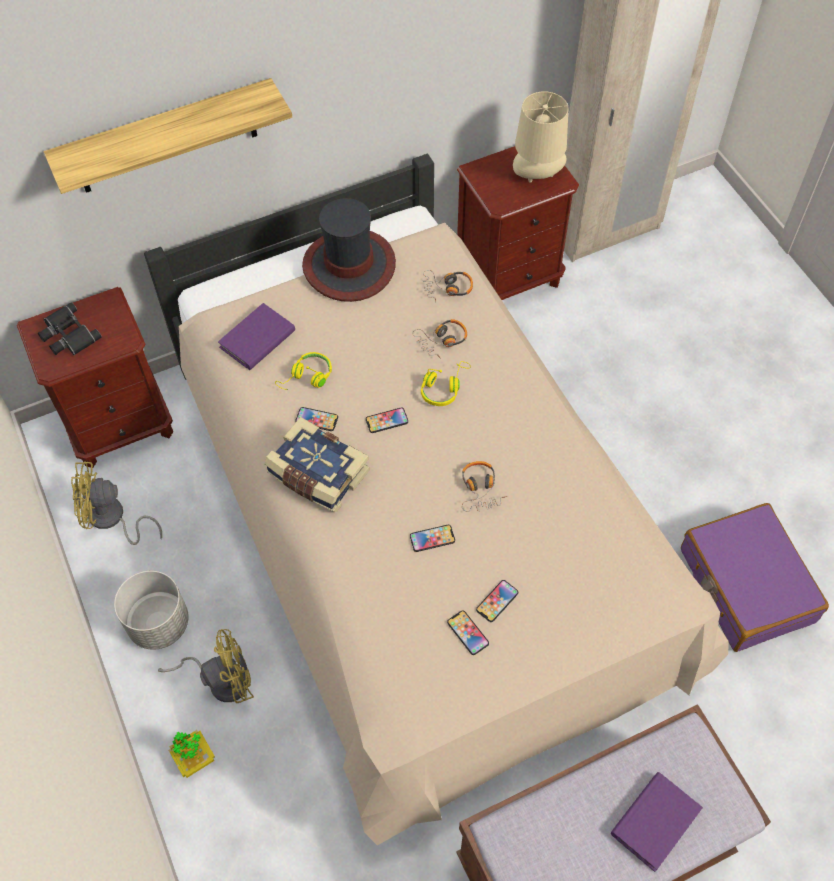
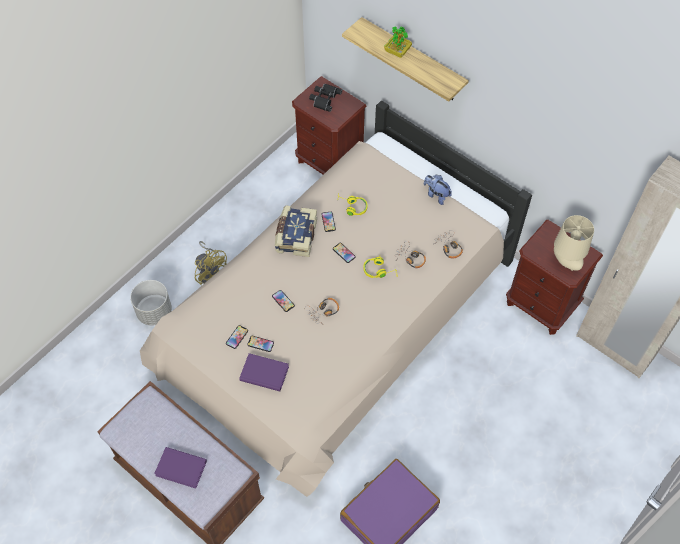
camera: 65 degrees right, 0 degrees up
yellow fan [71,461,162,545] -> none
grey planter [114,571,189,650] -> grey planter moved to [130,280,172,326]
potted plant [169,730,215,778] -> potted plant moved to [384,26,412,58]
purple book [218,303,295,370] -> purple book moved to [239,353,289,391]
hat [302,198,396,302] -> plush toy [424,175,452,205]

